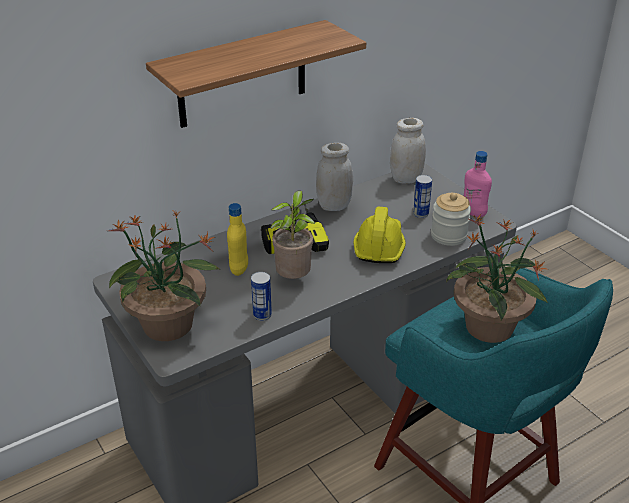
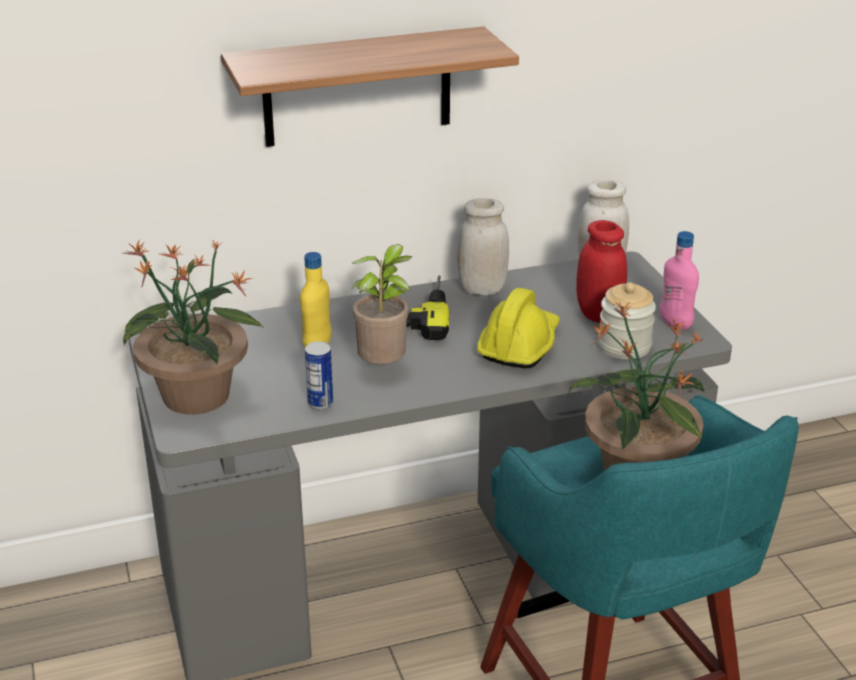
camera: 15 degrees right, 5 degrees down
can [413,175,432,218] -> red jar [576,220,627,323]

